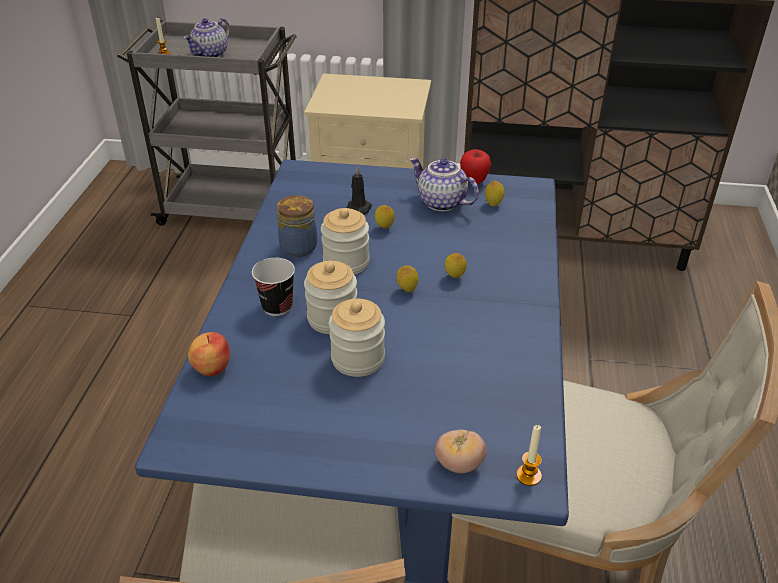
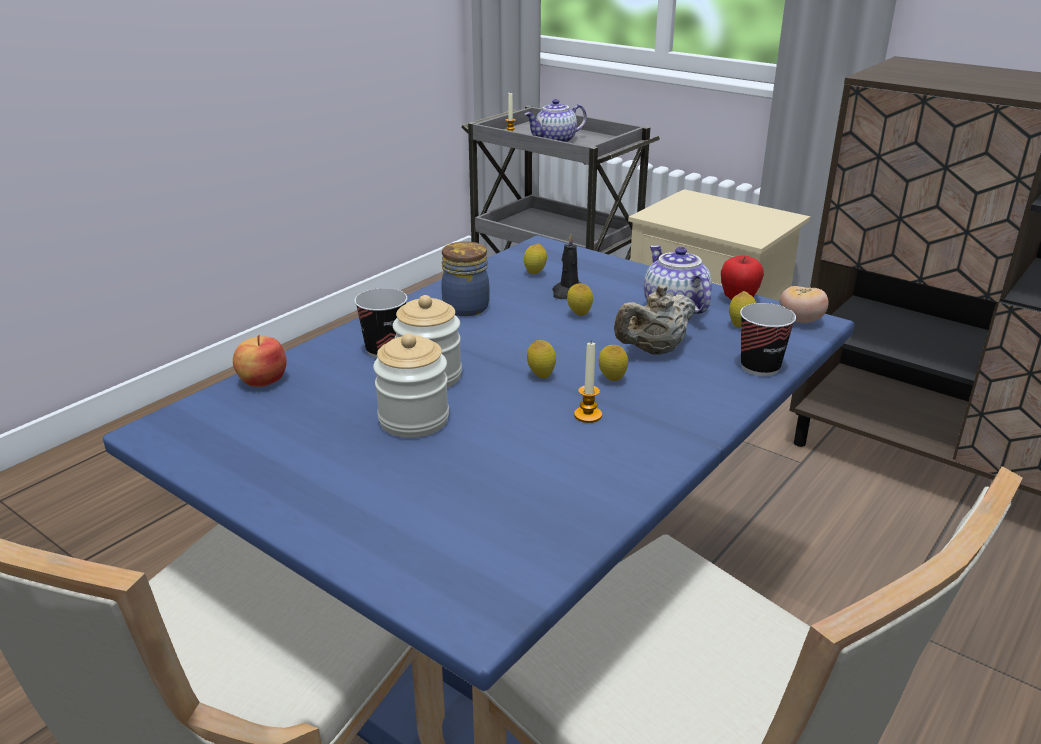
camera: 30 degrees right, 10 degrees down
jar [321,208,370,275] -> none
tomato [435,429,487,473] -> tomato moved to [780,286,829,323]
candle [516,425,542,486] -> candle moved to [574,343,602,423]
none -> lemon [524,243,547,274]
none -> beige teapot [614,285,695,355]
none -> cup [740,303,796,376]

